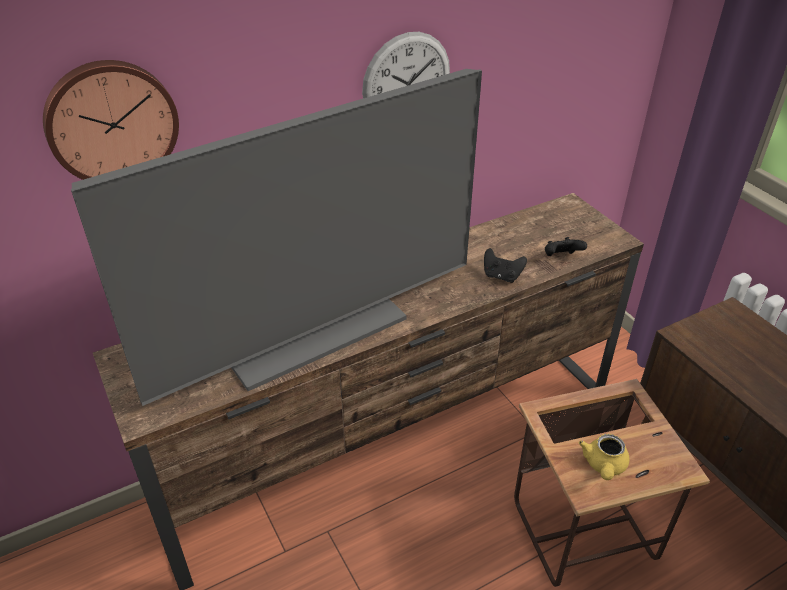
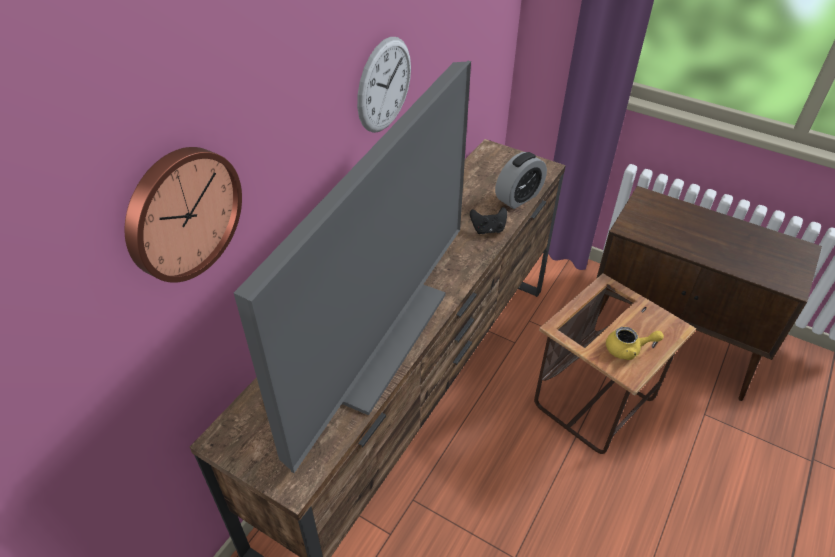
camera: 30 degrees left, 5 degrees up
black game controller [545,237,587,256] -> alarm clock [495,152,547,209]
yellow teapot [579,434,630,480] -> yellow teapot turned 75 degrees counterclockwise [606,327,664,360]

